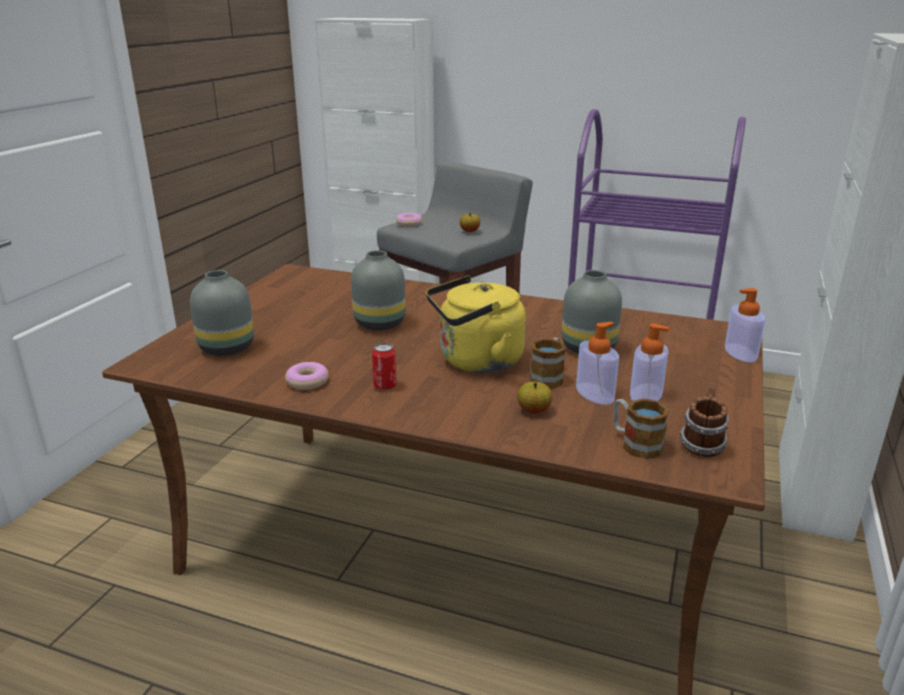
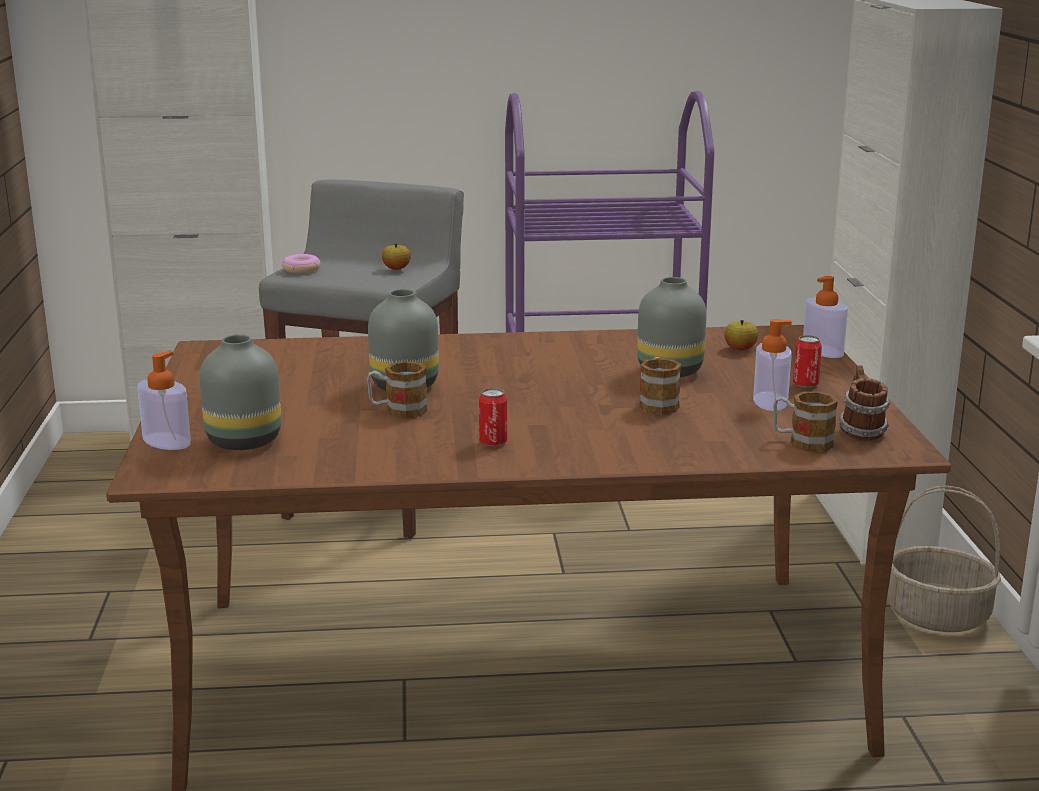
camera: 25 degrees left, 5 degrees down
donut [285,362,329,390] -> none
yellow kettle [426,276,526,373] -> none
apple [517,382,552,414] -> apple moved to [724,320,758,350]
soap dispenser [576,322,619,405] -> soap dispenser moved to [137,351,191,450]
none -> mug [367,361,428,419]
none -> can [793,335,822,388]
none -> basket [887,486,1001,632]

